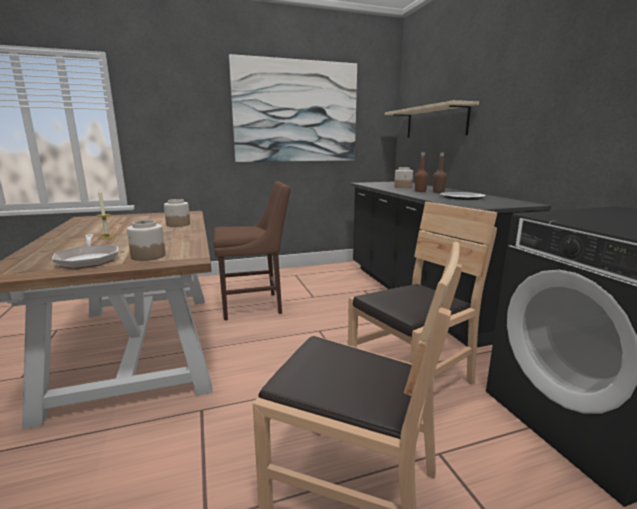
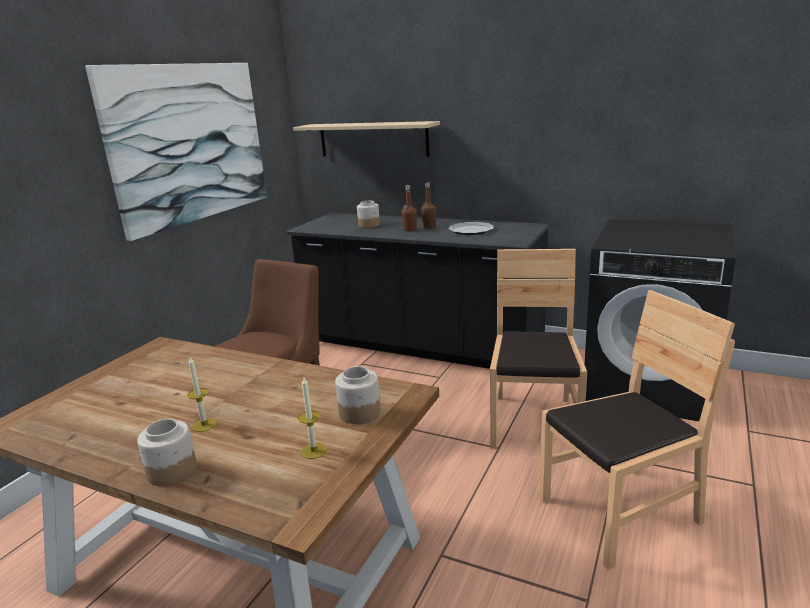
camera: 45 degrees left, 5 degrees up
frying pan [52,234,118,269] -> candle [298,377,327,459]
jar [164,199,190,227] -> jar moved to [137,419,197,486]

